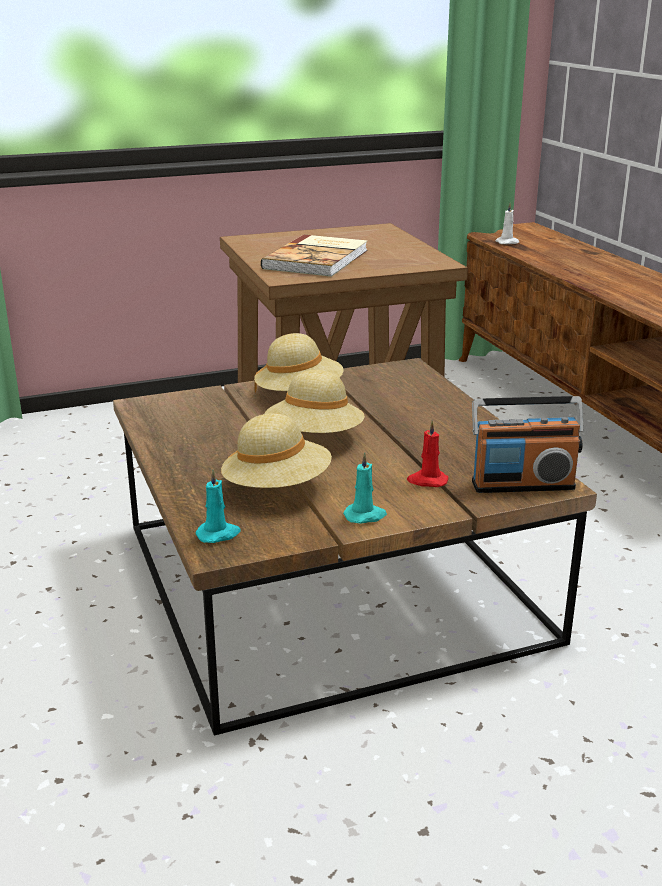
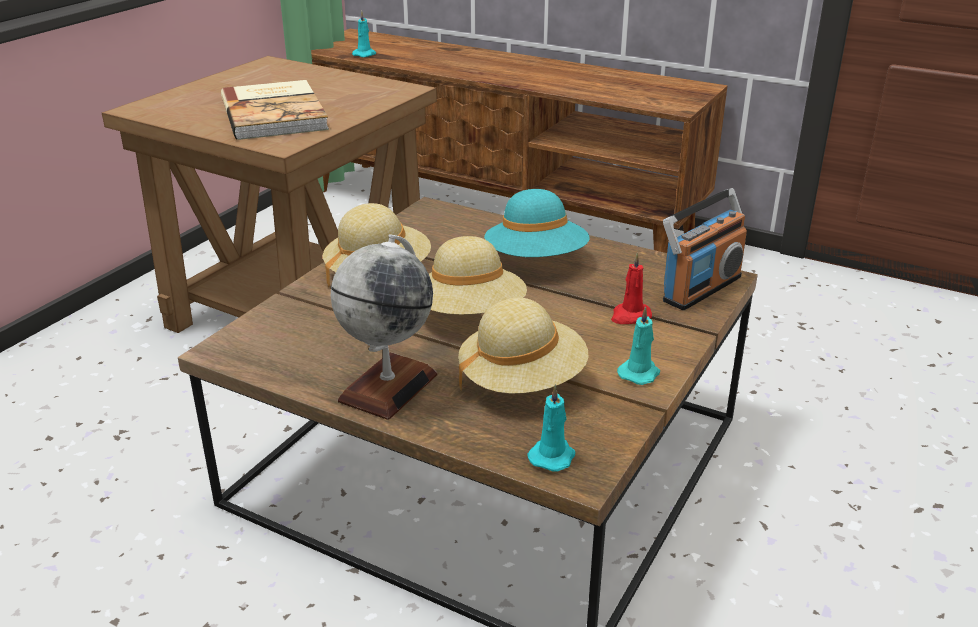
camera: 40 degrees left, 5 degrees up
white candle [495,203,519,244] -> turquoise candle [352,11,376,57]
none -> globe [331,234,438,420]
none -> turquoise hat [484,189,589,257]

